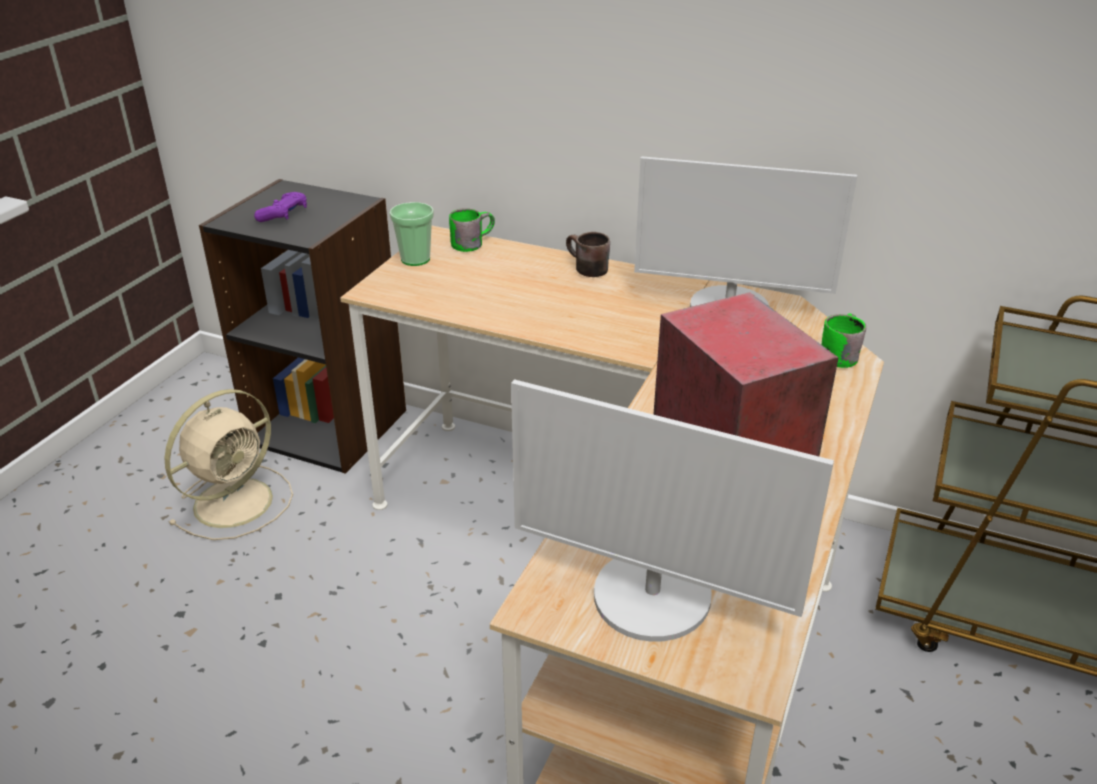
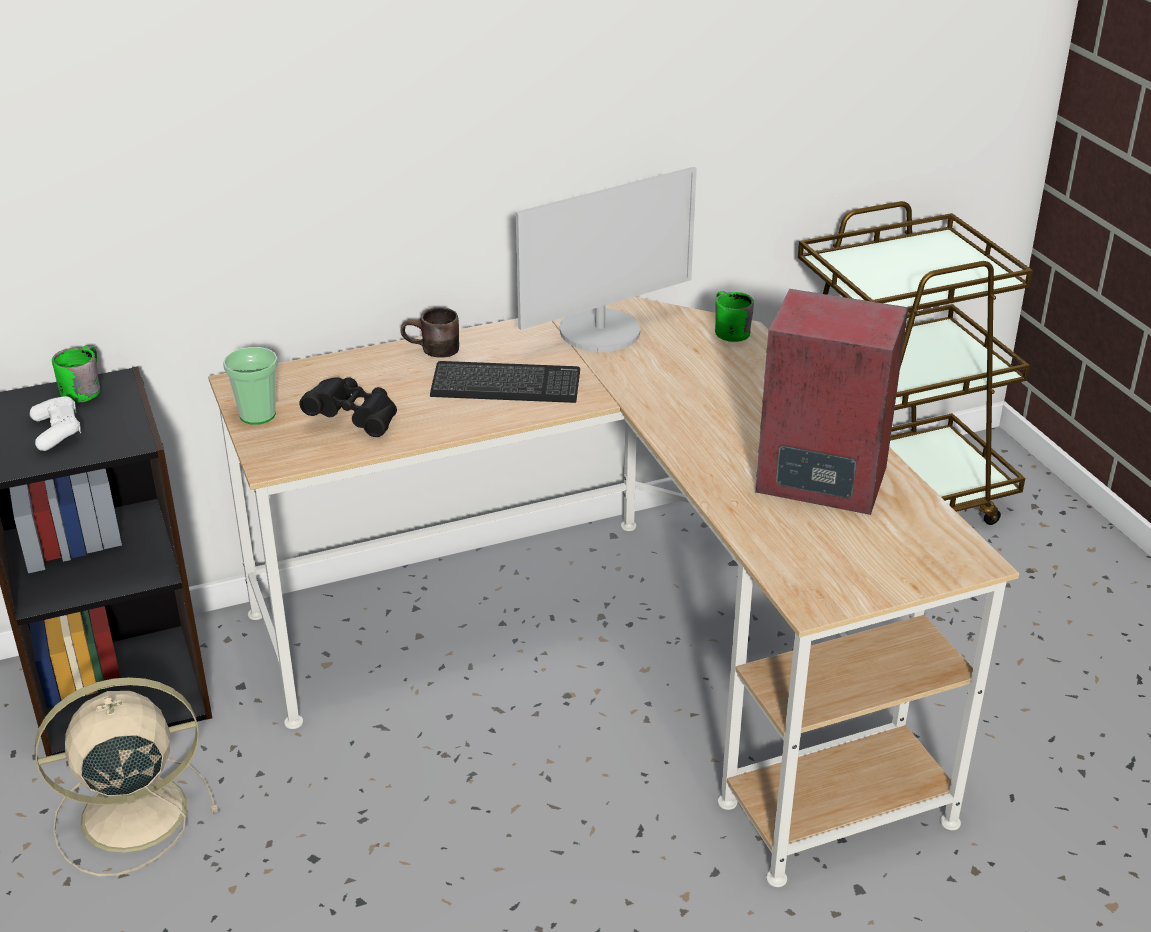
camera: 45 degrees left, 0 degrees up
beige fan [164,389,293,540] -> beige fan turned 105 degrees counterclockwise [35,677,219,876]
purple game controller [254,192,307,222] -> white game controller [30,396,81,451]
green mug [449,208,495,252] -> green mug moved to [52,345,101,403]
monitor [511,379,834,642] -> none
none -> black binoculars [300,377,397,437]
none -> keyboard [430,361,580,403]

